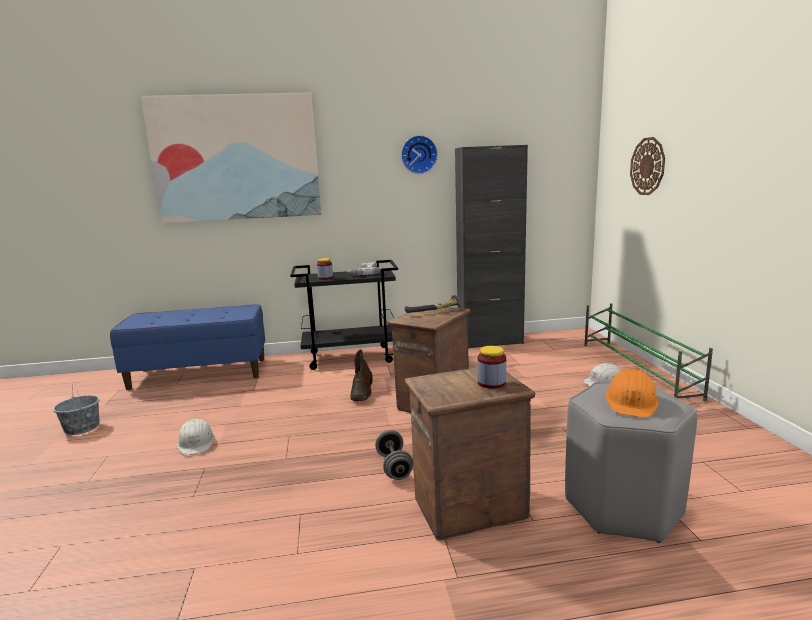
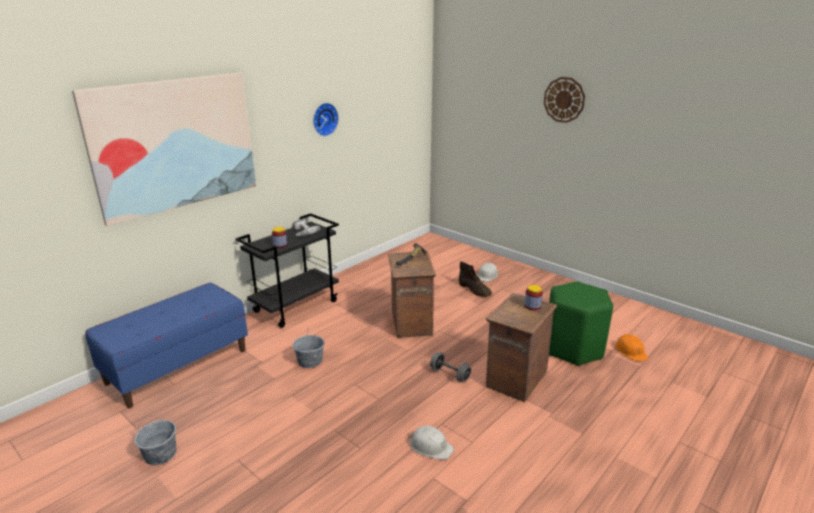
camera: 40 degrees left, 10 degrees up
white hard hat [177,419,215,455] -> white hard hat moved to [408,426,454,460]
brown boot [351,350,373,401] -> brown boot moved to [459,261,492,297]
black cabinet [455,145,528,348] -> none
grey stool [565,382,697,543] -> green stool [549,281,613,366]
green shoe rack [584,303,713,401] -> none
orange hard hat [605,369,659,418] -> orange hard hat moved to [615,334,648,362]
wall clock [630,137,665,195] -> wall clock moved to [544,77,585,123]
none -> grey bucket [292,329,325,368]

